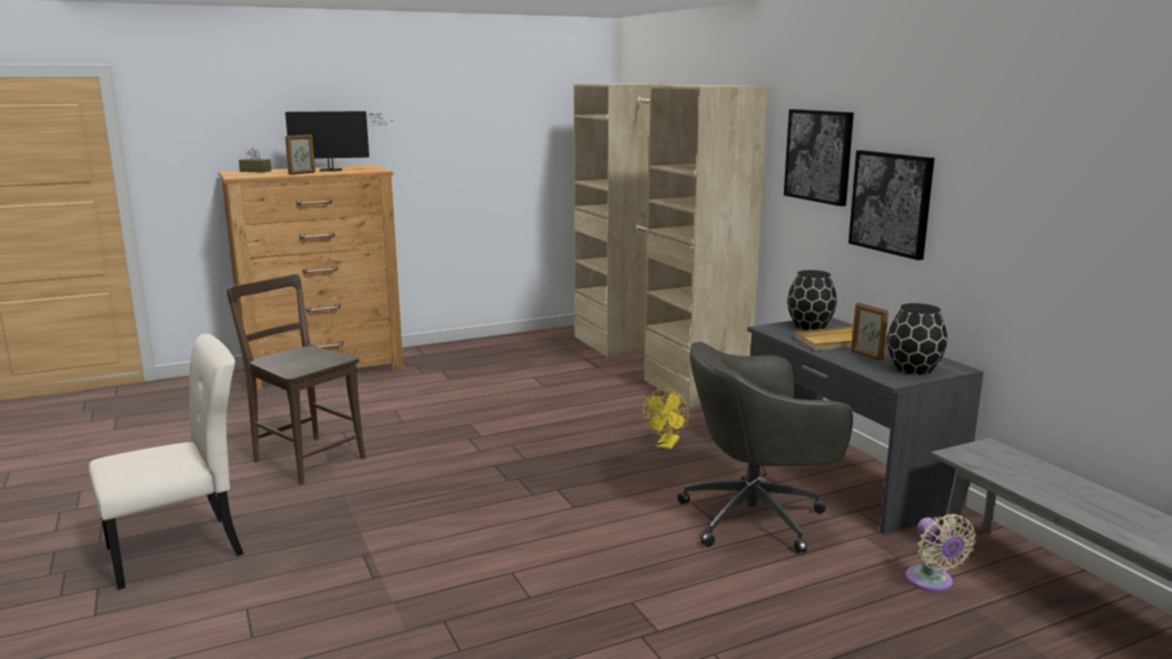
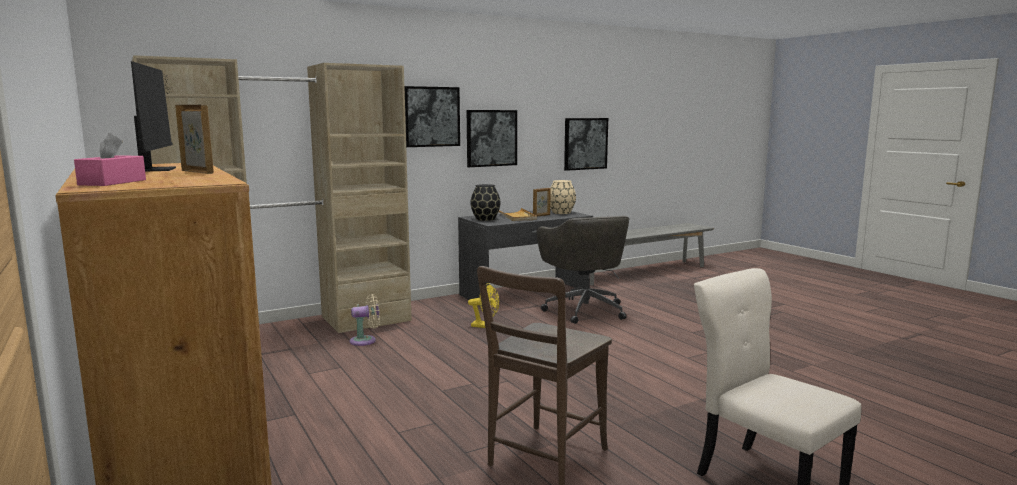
camera: 95 degrees left, 5 degrees down
brown tissue box [239,148,272,173] -> pink tissue box [74,133,146,186]
black vase [887,303,947,375] -> beige vase [550,180,576,214]
beige fan [906,514,976,592] -> beige fan moved to [350,294,380,346]
none -> picture [564,118,608,171]

